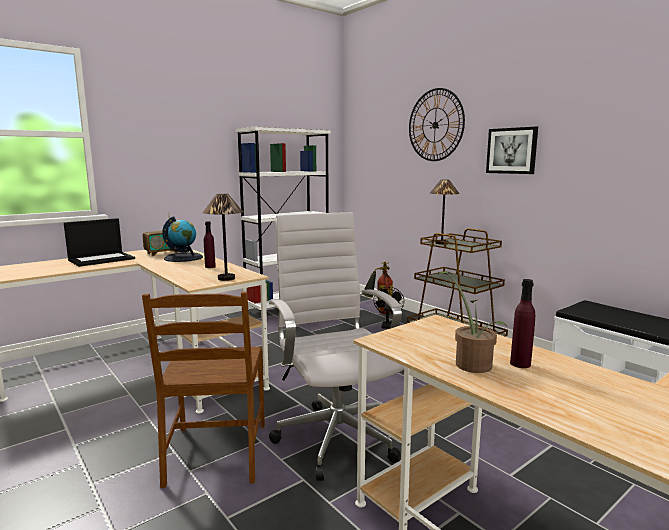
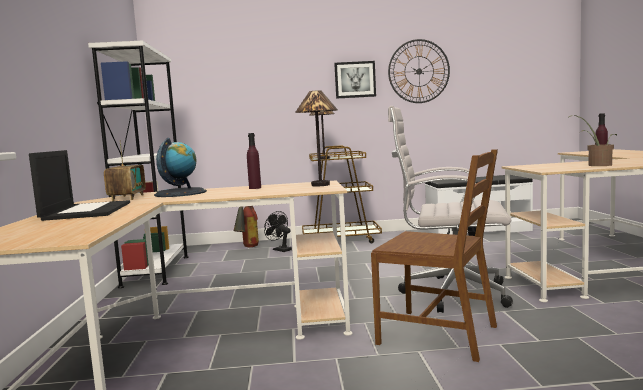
camera: 55 degrees left, 5 degrees down
wall clock [409,88,465,161] -> wall clock moved to [388,39,450,103]

